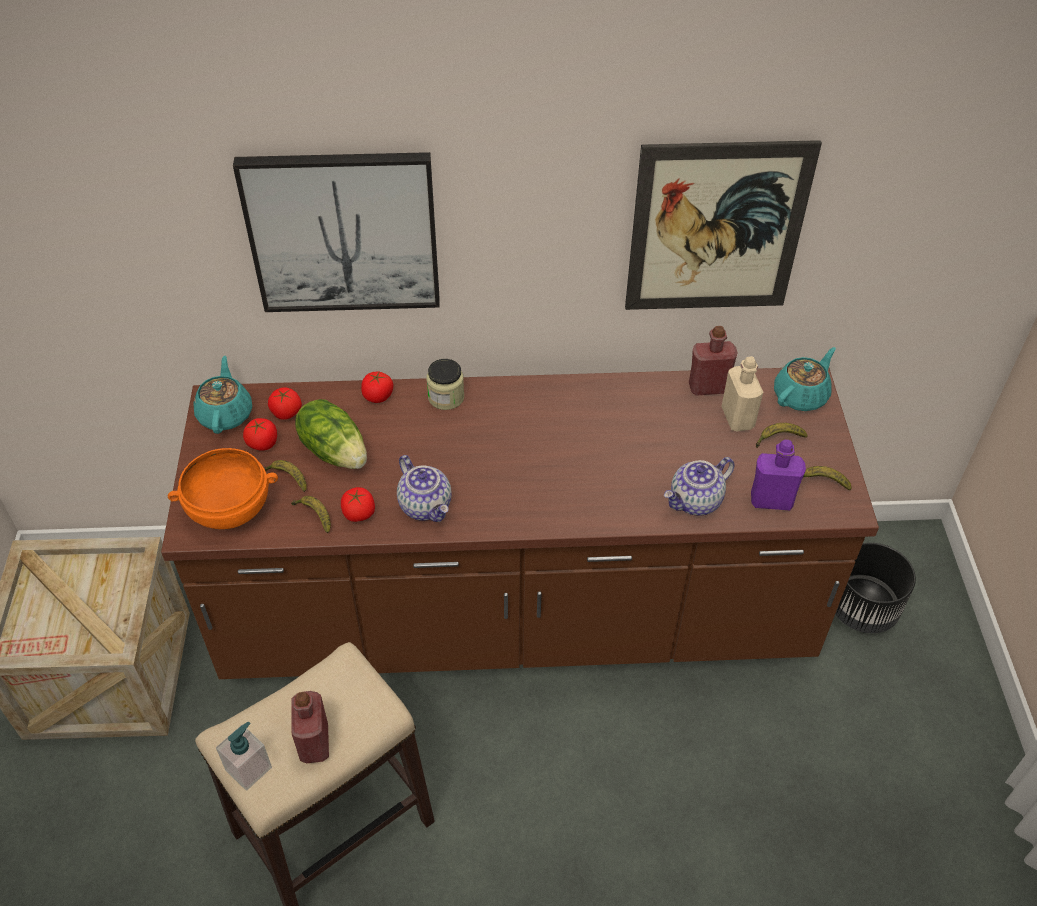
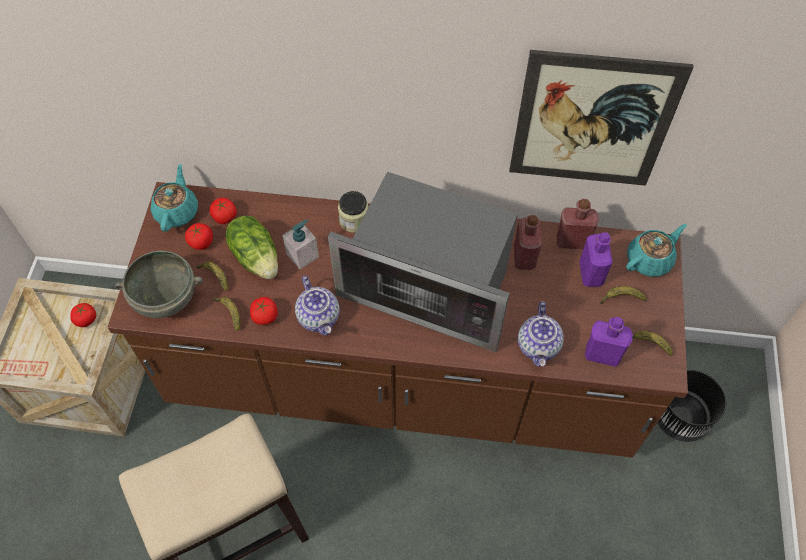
camera: 10 degrees right, 10 degrees up
orange bowl [168,448,278,529] -> grey bowl [115,251,203,318]
soap dispenser [216,722,272,790] -> soap dispenser moved to [282,220,319,269]
picture [233,152,440,312] -> none
red bottle [291,691,329,763] -> red bottle moved to [514,215,541,270]
tomato [361,371,393,403] -> tomato moved to [70,303,96,327]
teapot [664,457,735,516] -> teapot turned 60 degrees counterclockwise [518,301,564,367]
beige bottle [721,356,763,432] -> purple bottle [580,232,613,287]
none -> microwave [328,172,518,352]

